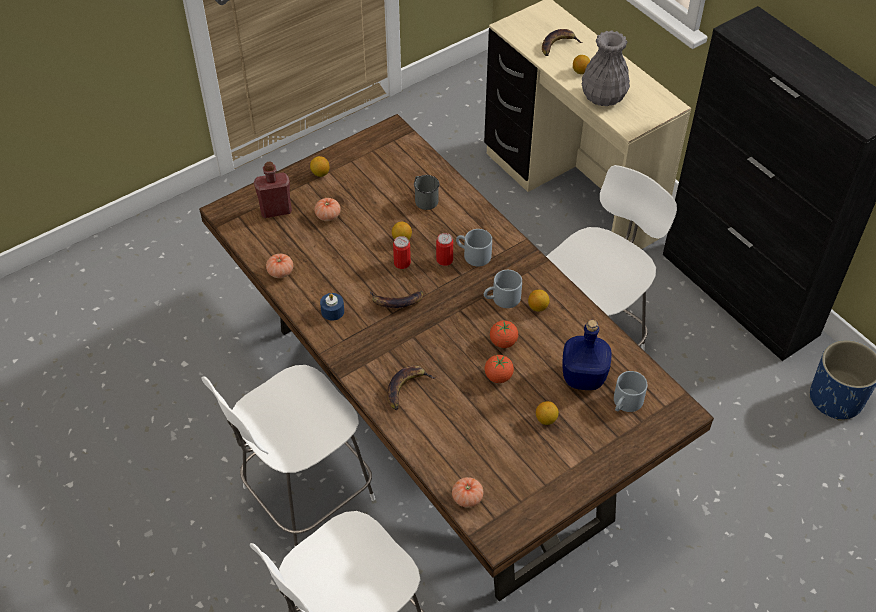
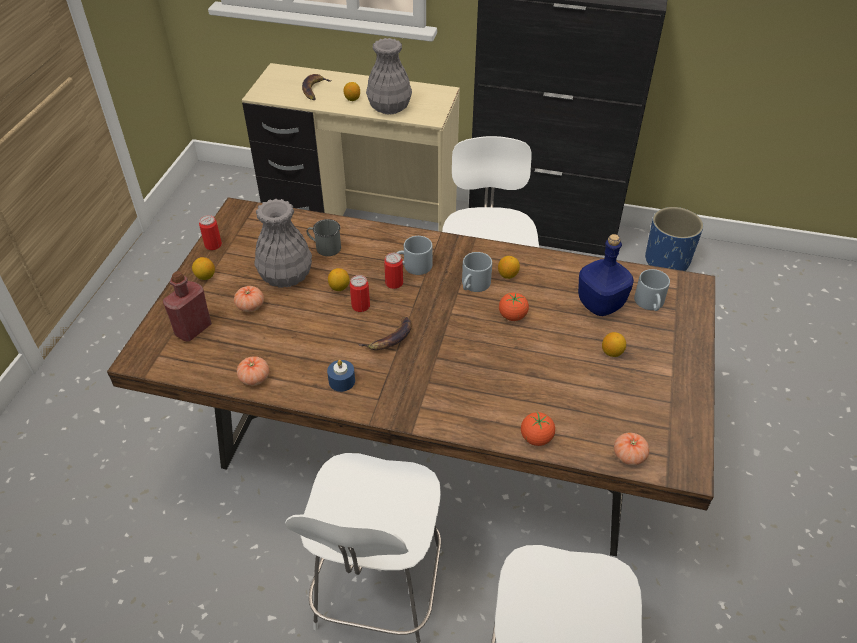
camera: 40 degrees left, 5 degrees down
banana [387,365,436,410] -> none
tomato [484,355,514,383] -> tomato moved to [521,412,555,446]
none -> can [199,215,222,250]
none -> grey vase [254,199,312,288]

